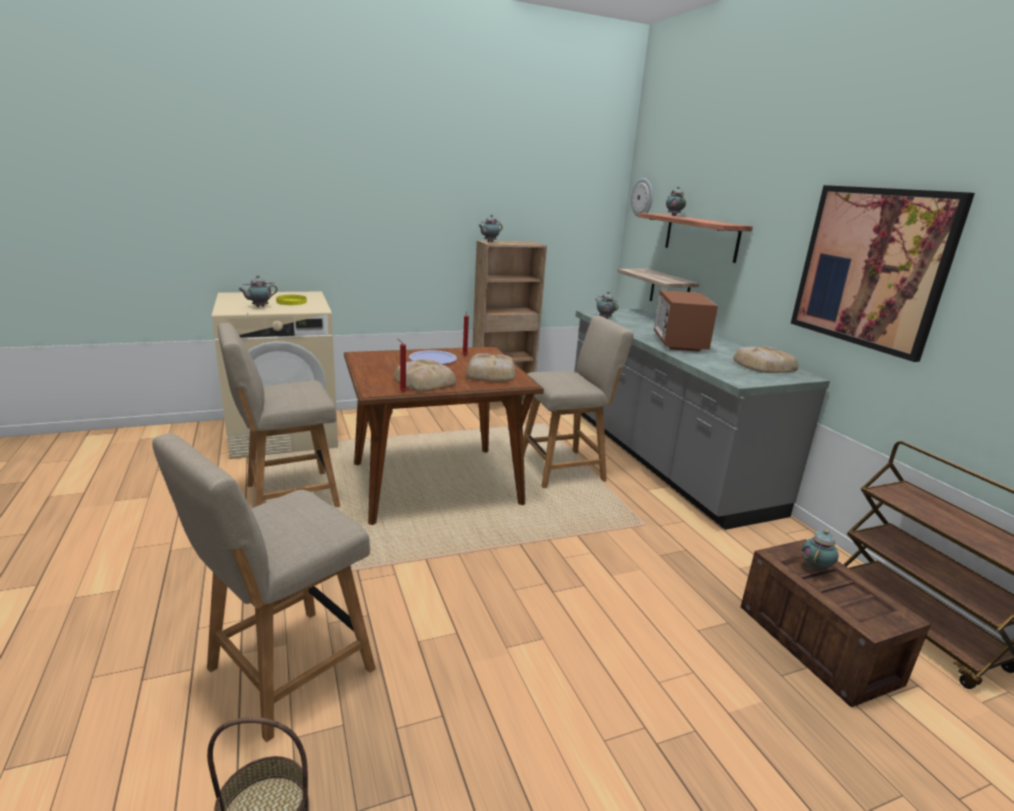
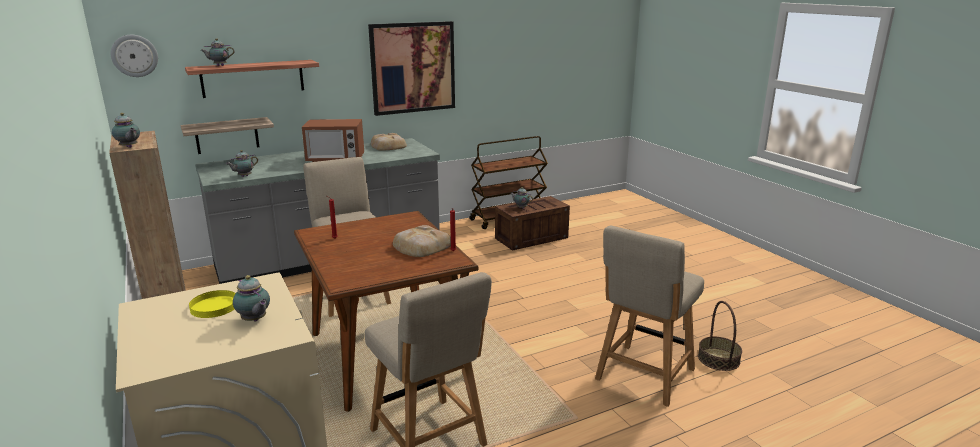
camera: 95 degrees left, 0 degrees up
beige chair [152,433,376,742] -> beige chair turned 90 degrees clockwise [595,226,704,407]
plate [409,350,457,364] -> none
bread [466,353,515,382] -> none

